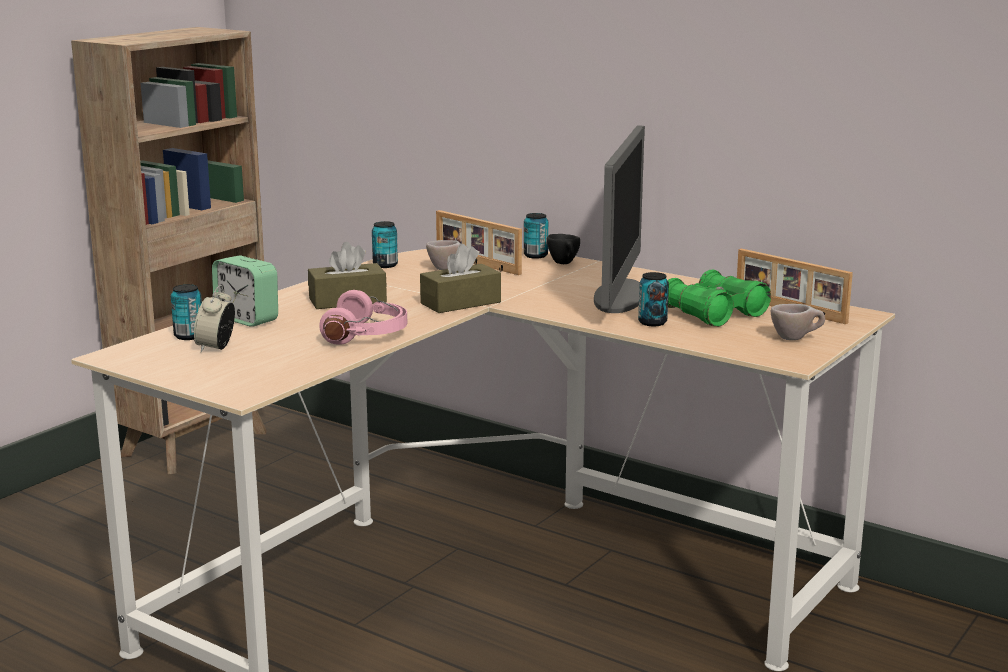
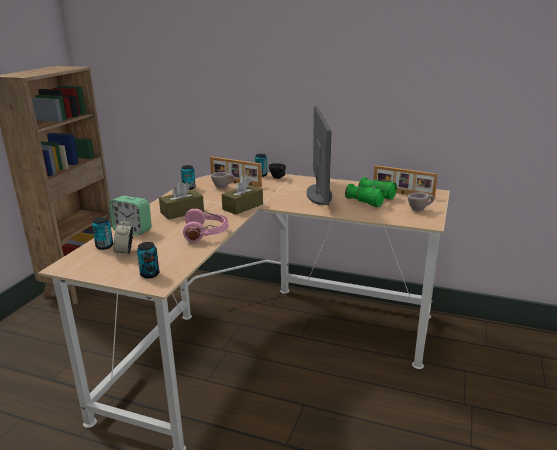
camera: 15 degrees left, 5 degrees up
can [638,272,669,326] -> can moved to [137,242,159,279]

